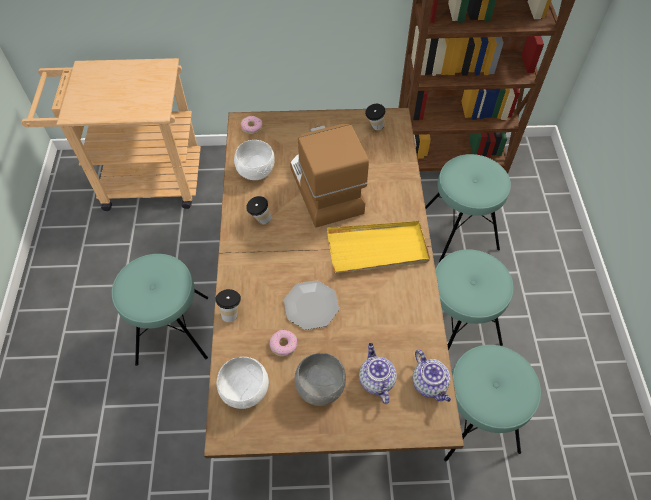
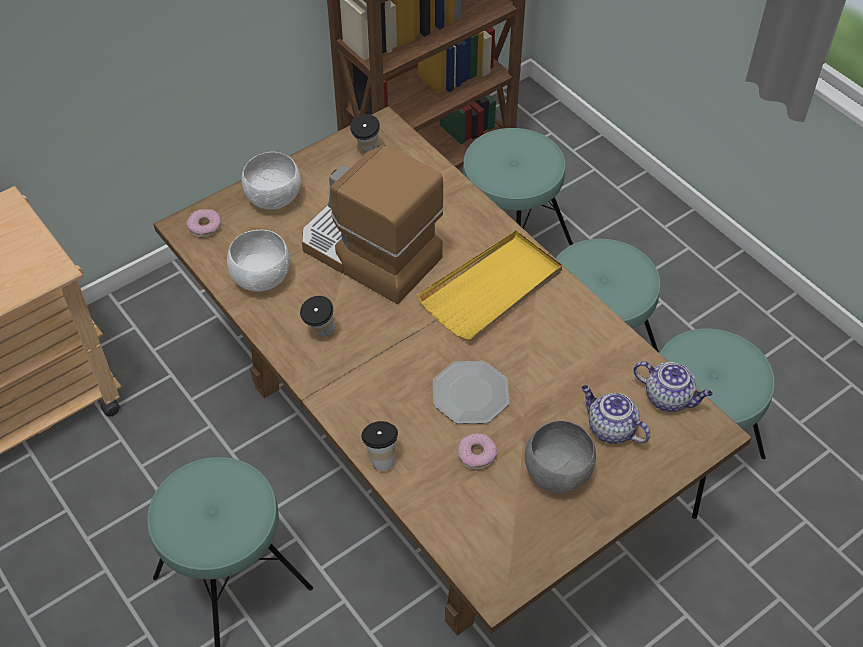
camera: 35 degrees left, 5 degrees down
white bowl [217,357,269,409] -> white bowl moved to [242,152,301,210]

